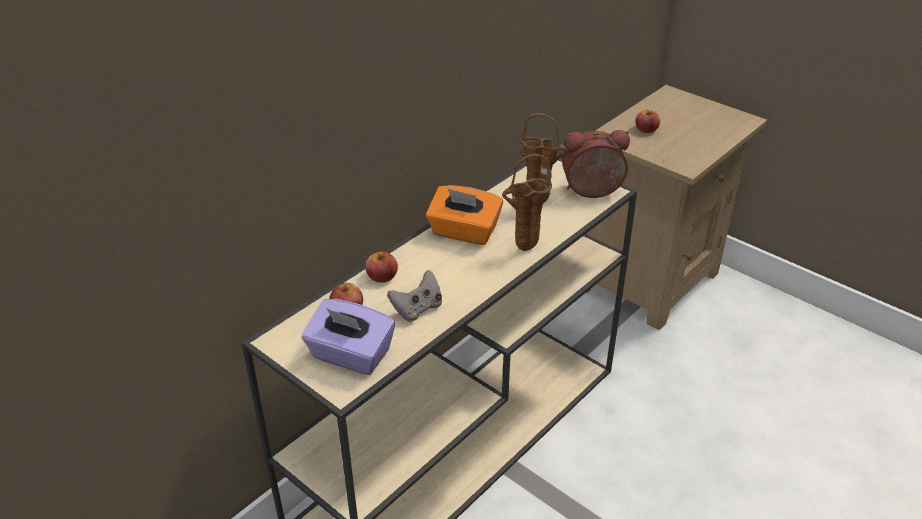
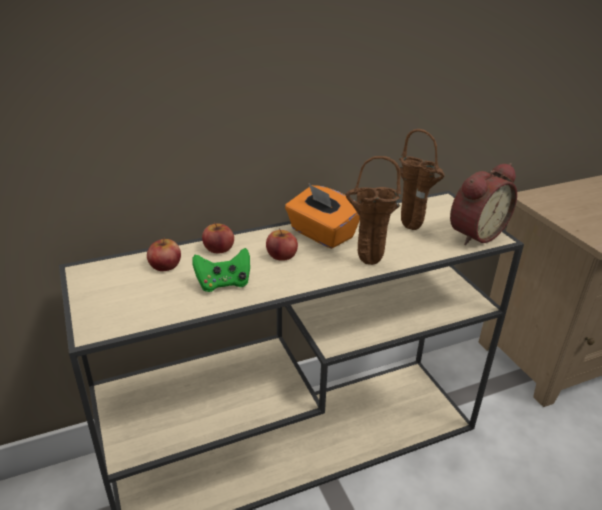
camera: 25 degrees right, 5 degrees down
purple tissue box [302,299,395,375] -> none
grey game controller [387,270,442,322] -> green game controller [192,248,250,292]
alarm clock [562,130,630,198] -> alarm clock turned 120 degrees clockwise [450,163,517,245]
apple [635,109,660,133] -> apple moved to [266,229,298,261]

